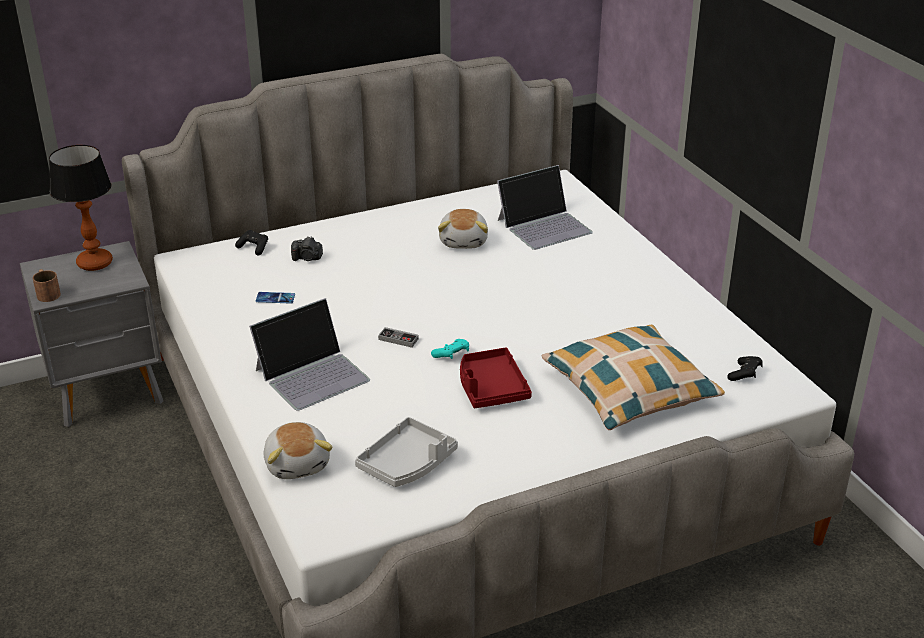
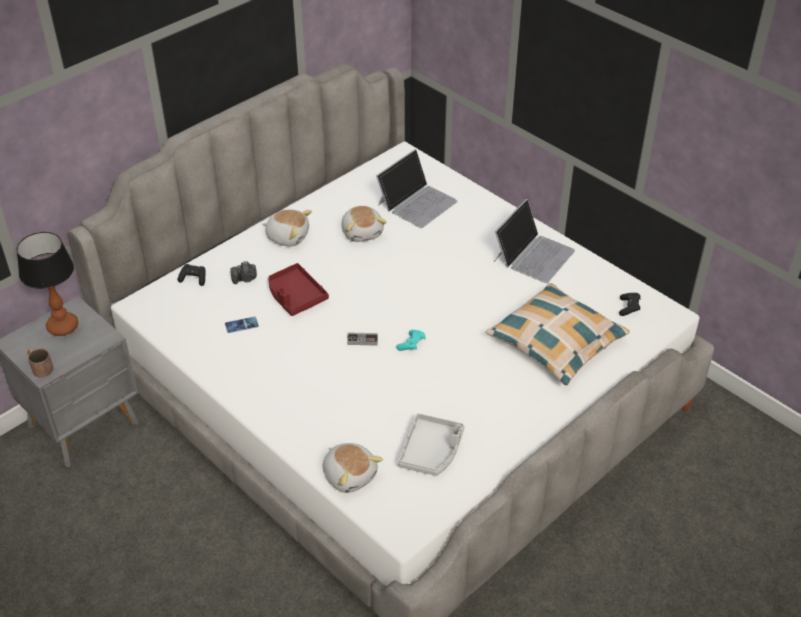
camera: 20 degrees left, 10 degrees up
laptop [249,298,370,411] -> laptop moved to [494,199,575,283]
red tray [460,347,532,408] -> red tray moved to [268,263,329,316]
none -> plush toy [262,209,312,247]

